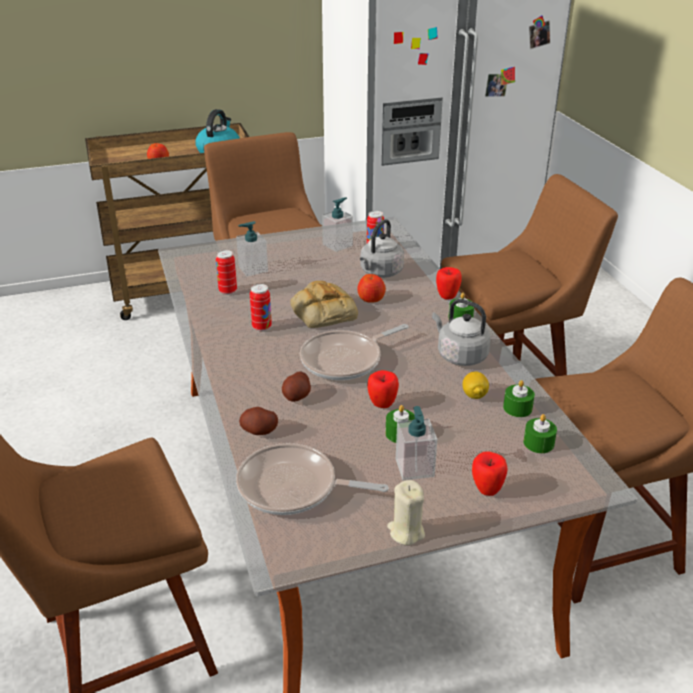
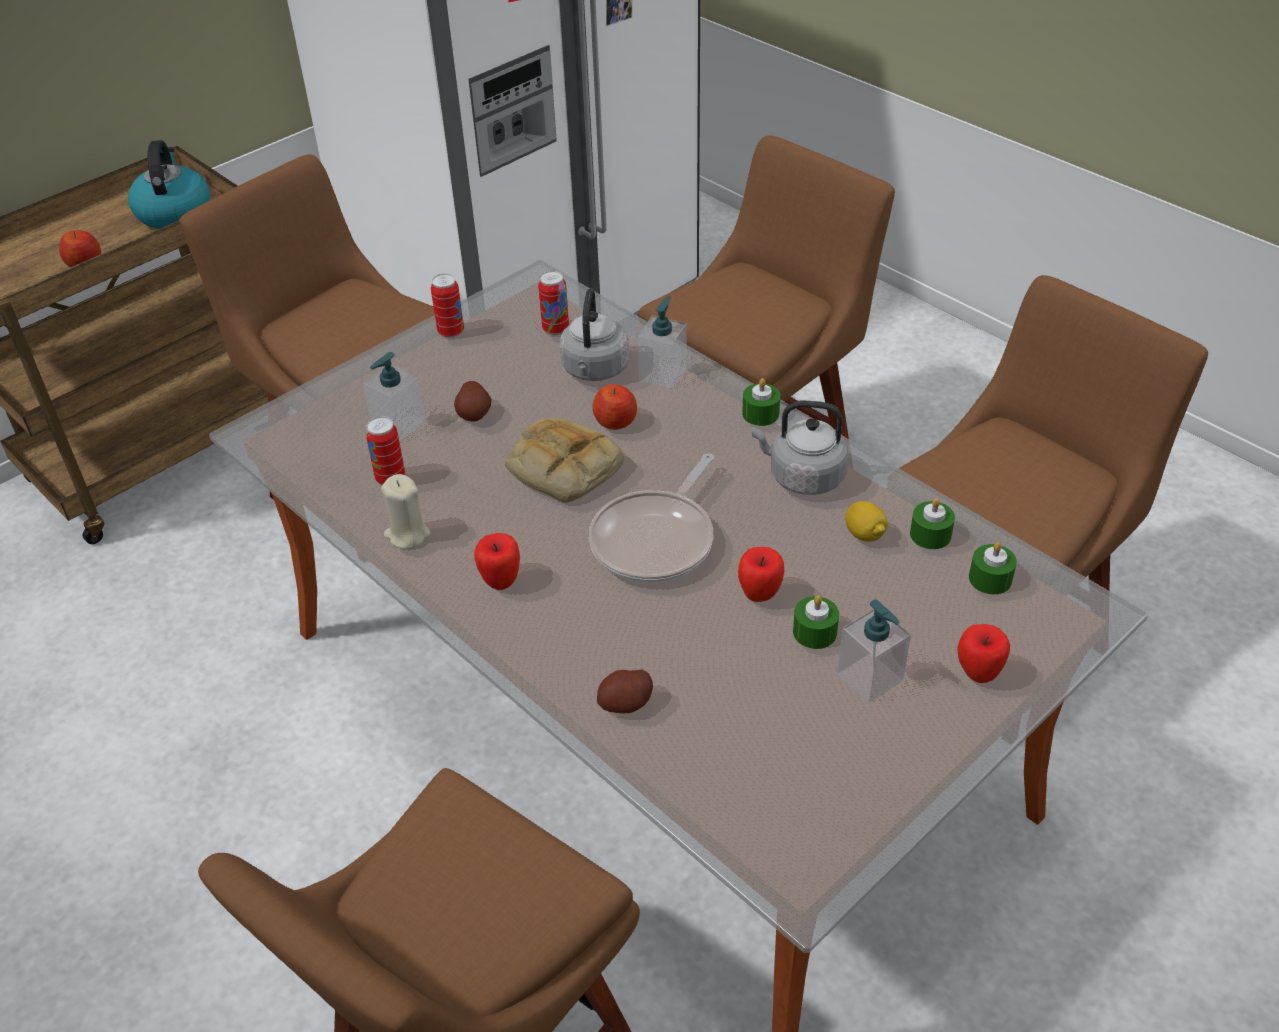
camera: 25 degrees left, 10 degrees up
frying pan [236,443,389,515] -> none
can [250,284,272,331] -> can moved to [431,274,464,338]
potato [282,372,311,402] -> potato moved to [454,381,492,421]
soap dispenser [322,197,353,252] -> soap dispenser moved to [637,296,687,389]
beige candle [387,480,425,545] -> beige candle moved to [381,474,430,549]
apple [436,267,462,300] -> apple moved to [475,533,520,590]

